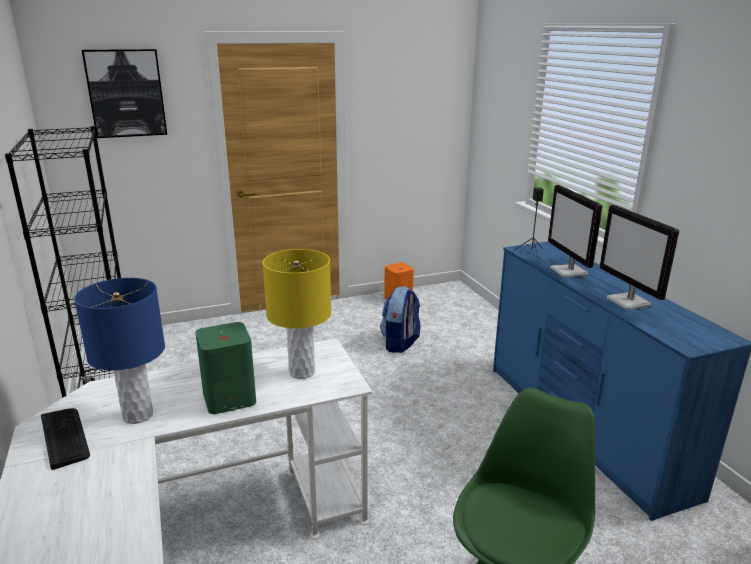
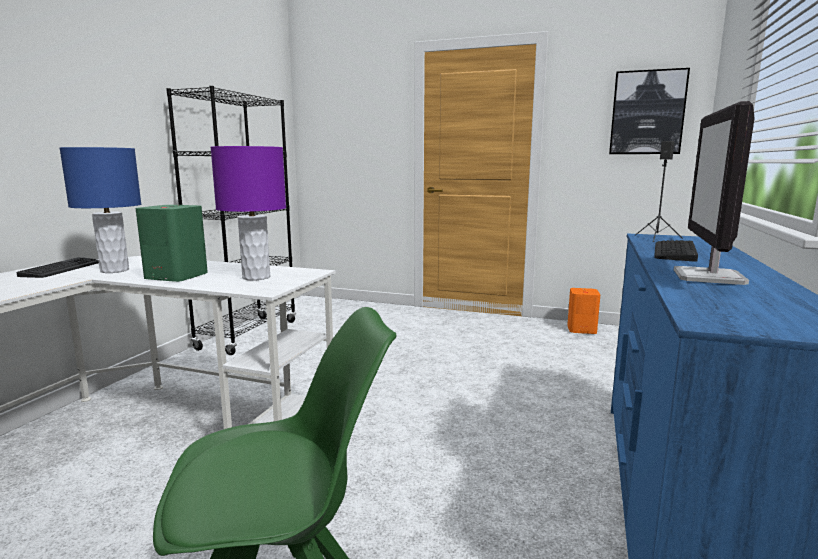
camera: 40 degrees right, 10 degrees down
picture [82,49,167,138] -> picture moved to [609,68,690,154]
yellow table lamp [262,249,331,379] -> purple table lamp [210,146,286,281]
backpack [380,286,420,353] -> none
monitor [548,185,603,278] -> keyboard [654,240,698,262]

